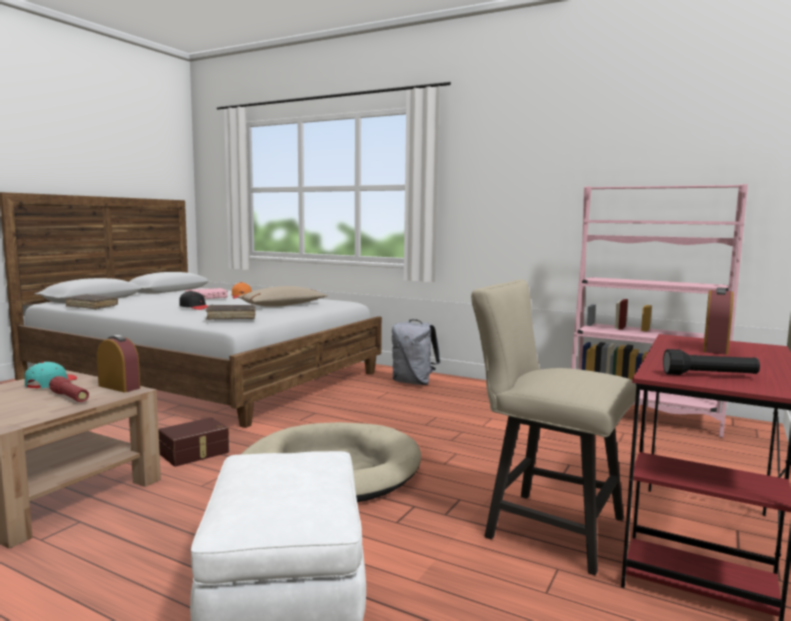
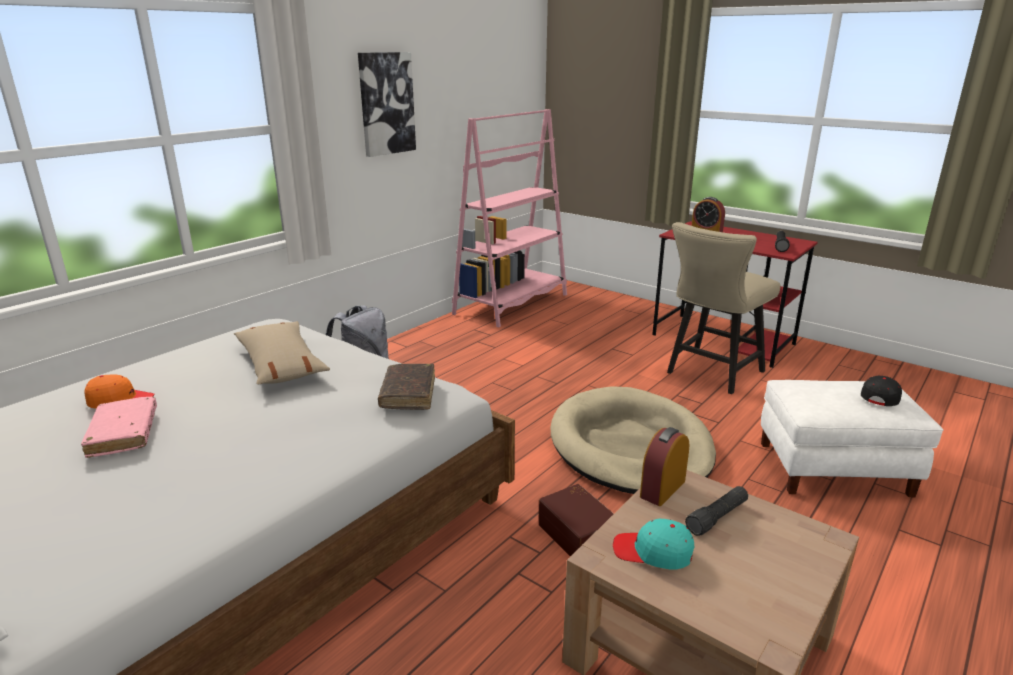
camera: 80 degrees left, 15 degrees up
red flashlight [49,376,89,402] -> black flashlight [685,486,748,536]
brown book [66,294,118,309] -> none
black cap [179,290,208,310] -> black cap moved to [861,375,902,406]
none -> picture [358,52,416,157]

